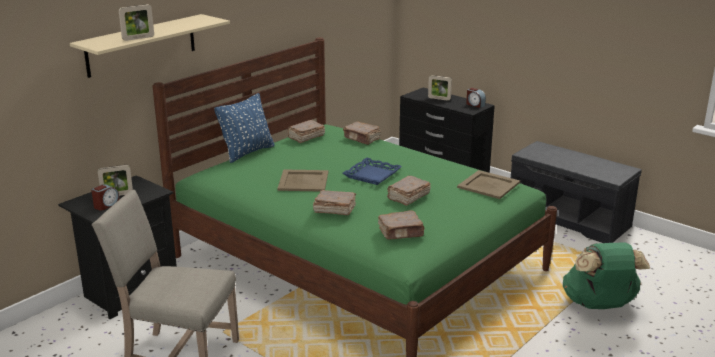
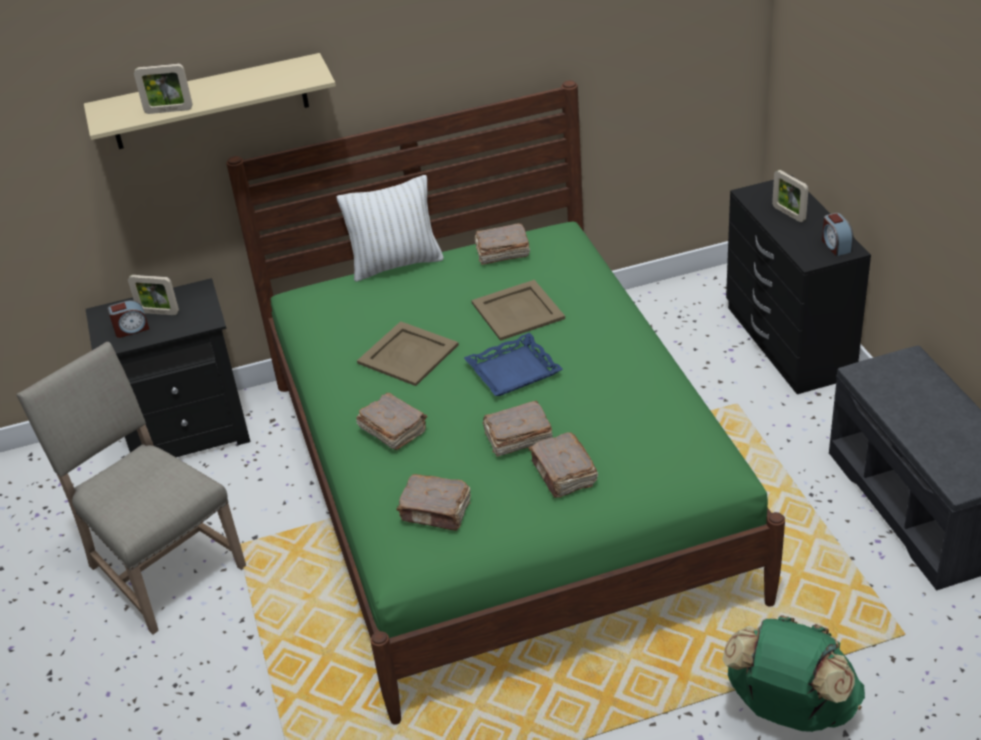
camera: 35 degrees right, 15 degrees up
blue pillow [214,93,275,163] -> white pillow [337,175,444,282]
brown book [343,122,381,145] -> brown book moved to [528,432,598,498]
beige tray [457,170,520,199] -> beige tray moved to [471,280,565,341]

